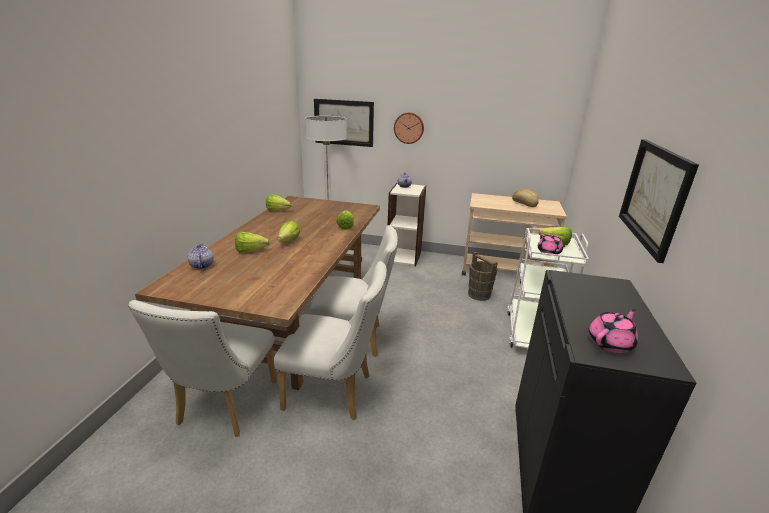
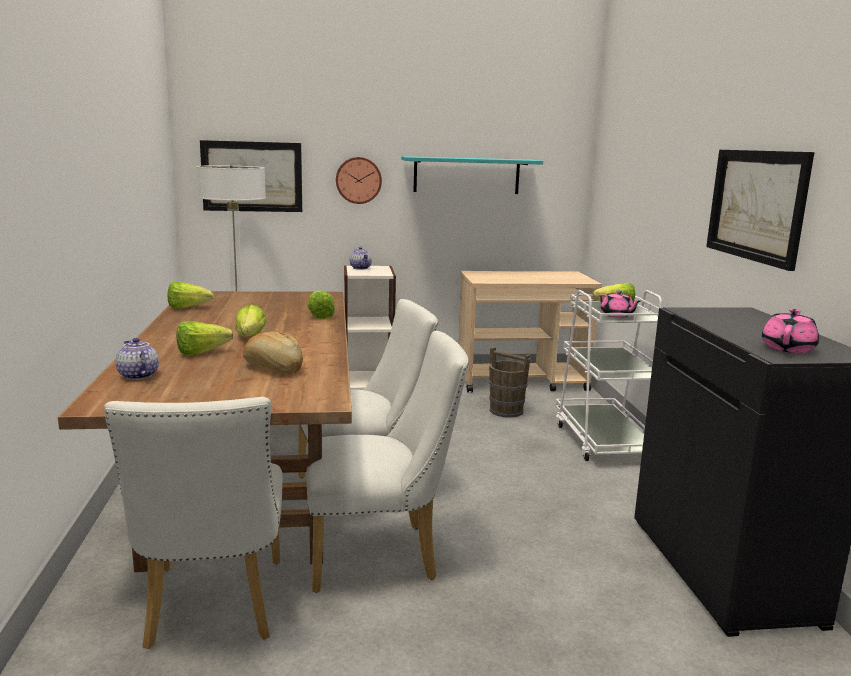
camera: 20 degrees left, 10 degrees down
bread [512,189,538,207] -> bread moved to [243,332,303,374]
none -> turquoise shelf [401,156,543,194]

